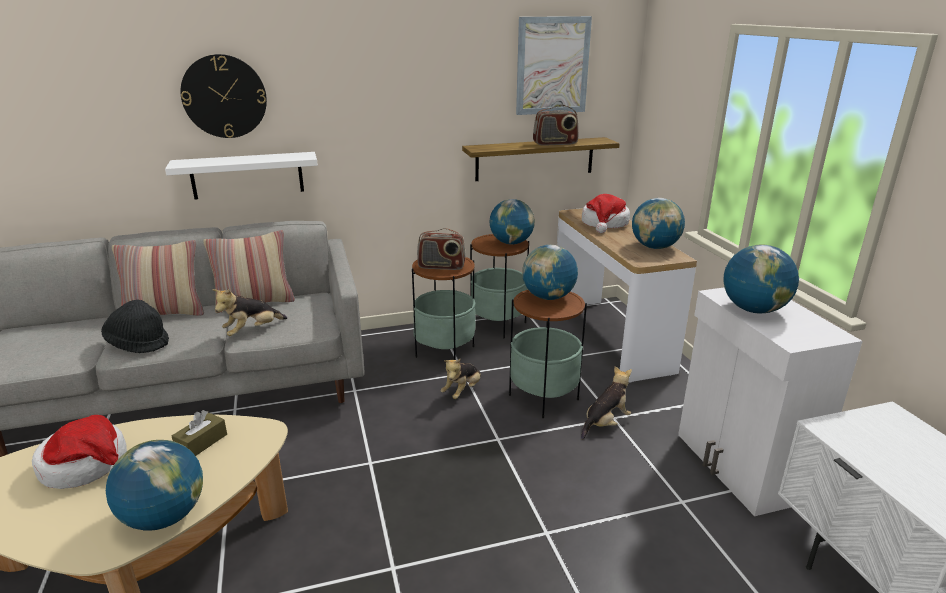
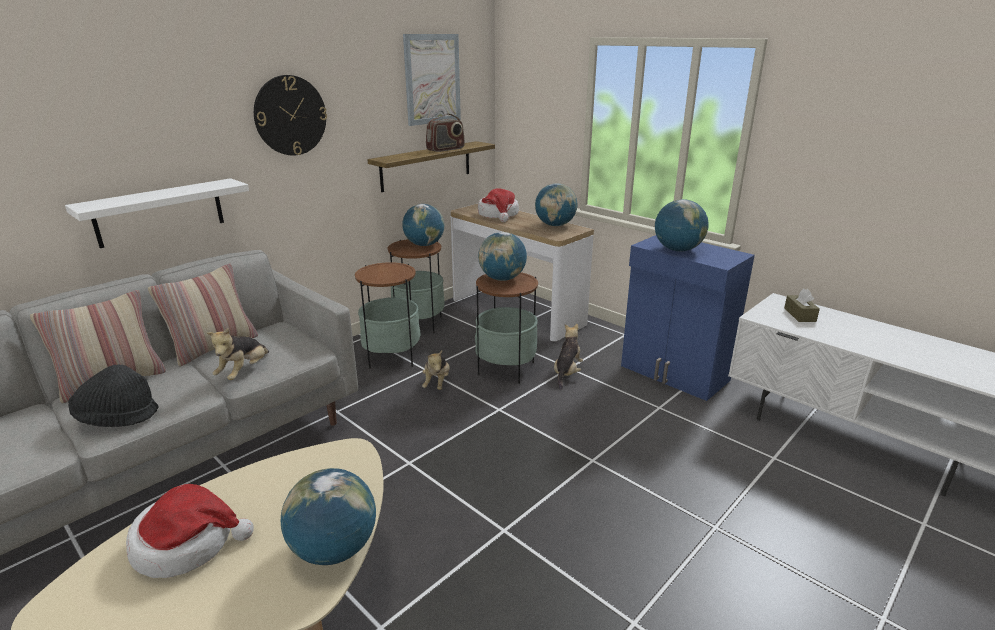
camera: 30 degrees left, 0 degrees up
brown tissue box [172,410,227,456] -> brown tissue box moved to [784,289,820,322]
wall clock [180,54,267,138] -> wall clock moved to [254,75,327,156]
radio [417,228,466,270] -> none
white cabinet [678,288,863,516] -> blue cabinet [621,235,755,401]

